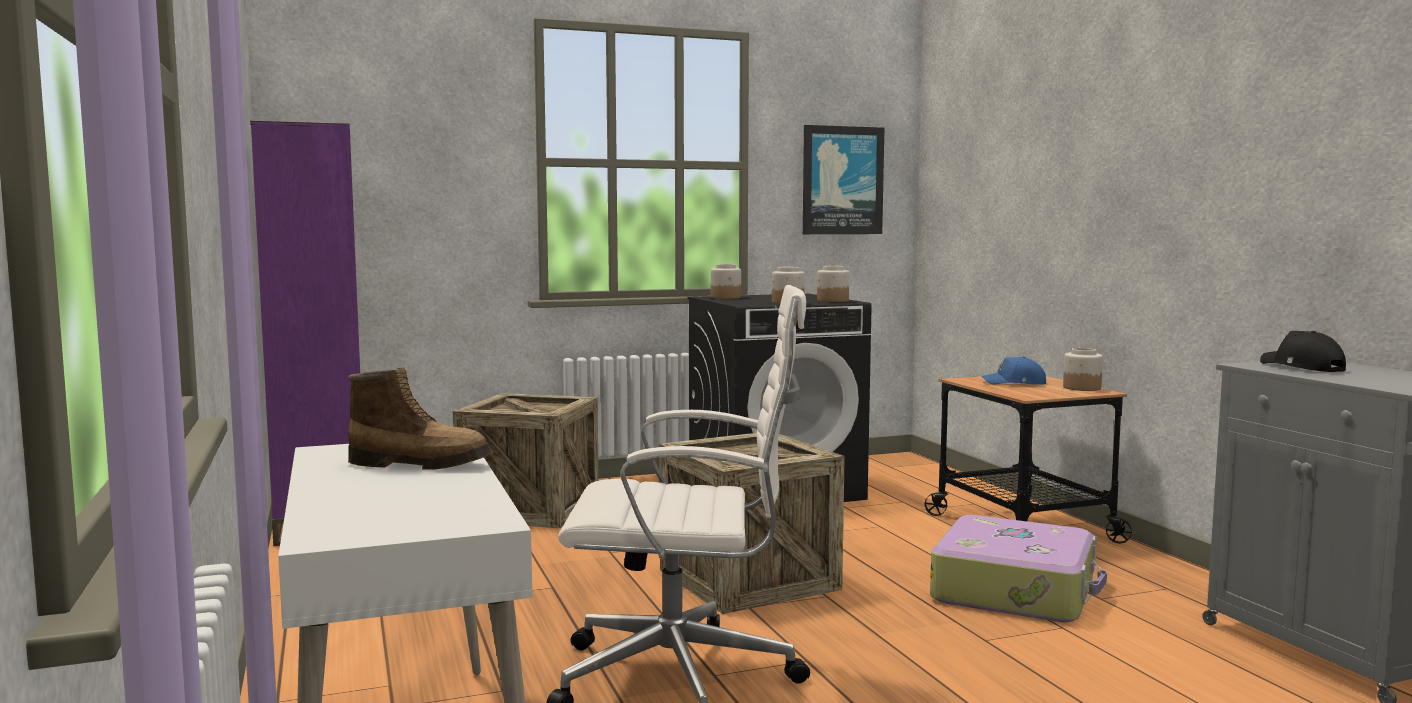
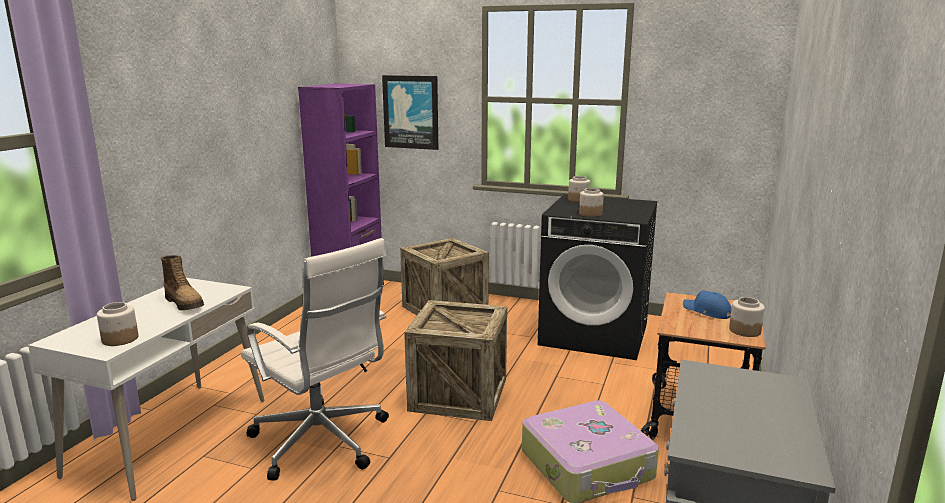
camera: 40 degrees right, 10 degrees up
picture [803,125,884,234] -> picture moved to [382,75,438,150]
jar [817,266,849,302] -> jar moved to [97,302,138,346]
black cap [1260,331,1346,372] -> none

